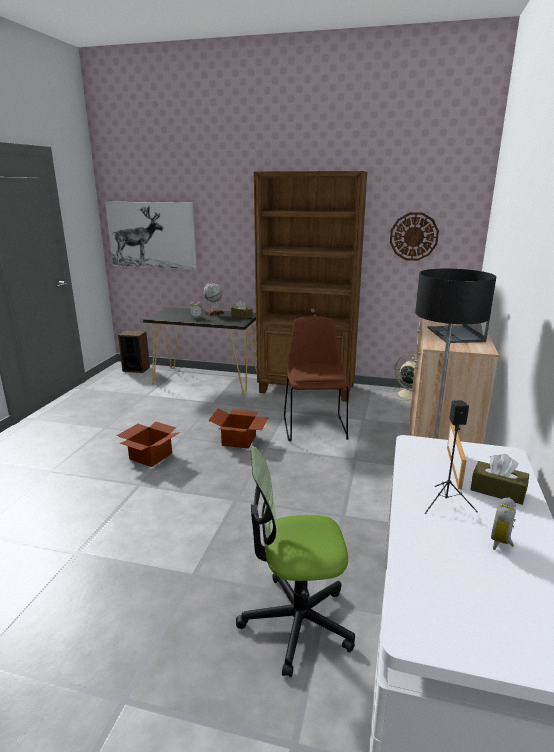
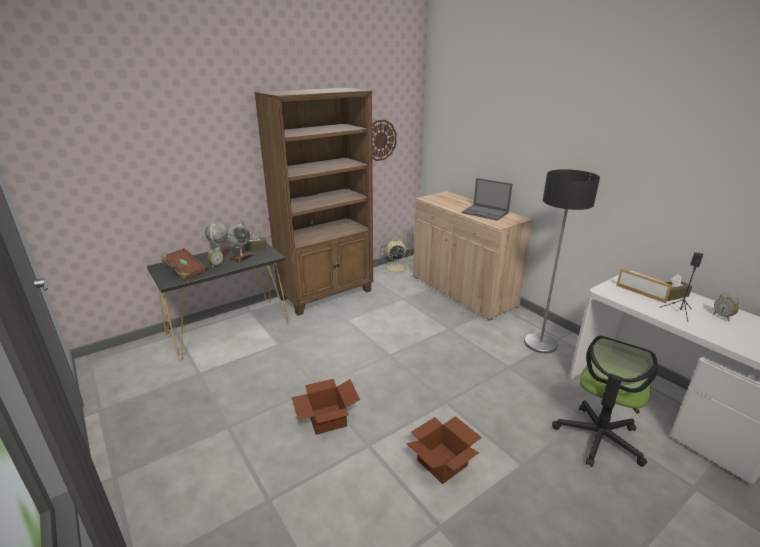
camera: 50 degrees left, 5 degrees up
picture [105,202,197,269] -> none
speaker [118,330,150,373] -> none
cardboard box [208,409,269,449] -> cardboard box moved to [406,416,482,484]
brown chair [284,316,349,442] -> none
none -> brown book [161,248,208,281]
none -> globe [227,223,254,263]

